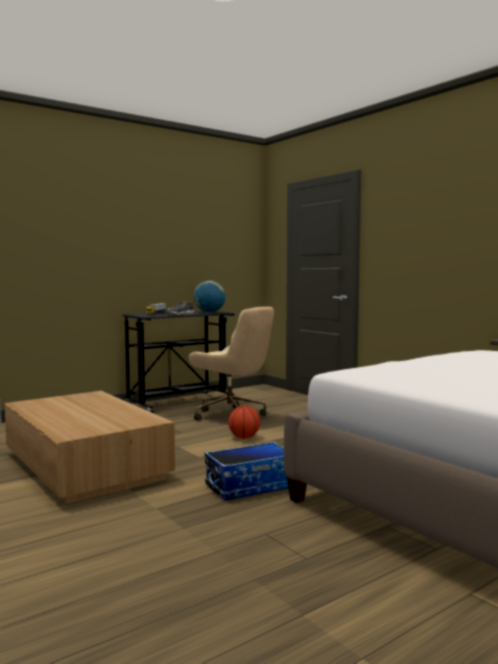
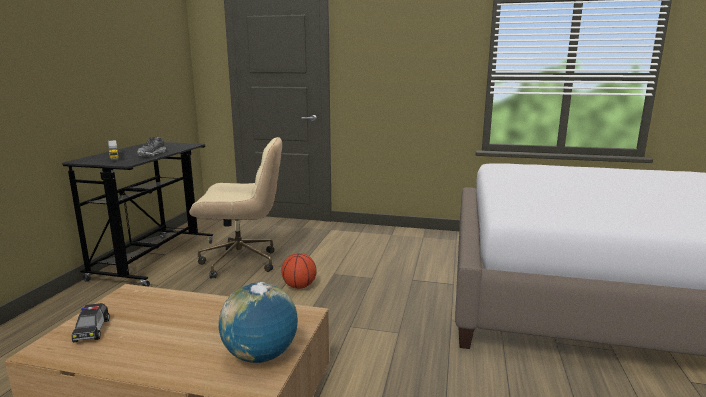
camera: 40 degrees left, 10 degrees up
globe [194,281,226,313] -> globe moved to [219,282,298,363]
storage box [204,442,288,501] -> none
none -> toy car [72,303,110,343]

